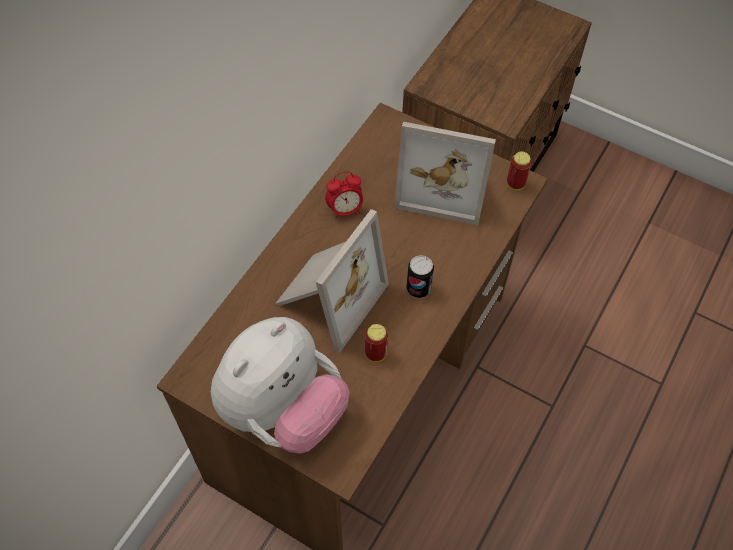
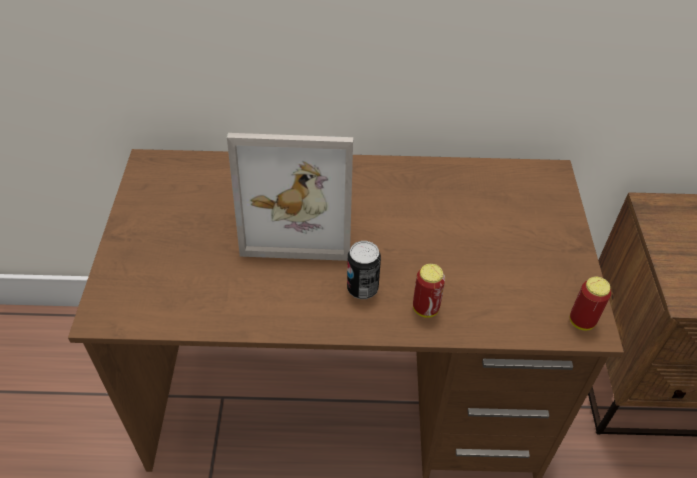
camera: 60 degrees right, 10 degrees down
plush toy [211,317,350,453] -> none
alarm clock [325,171,363,220] -> none
can [365,324,388,362] -> can moved to [413,264,445,318]
picture frame [394,122,496,225] -> none

